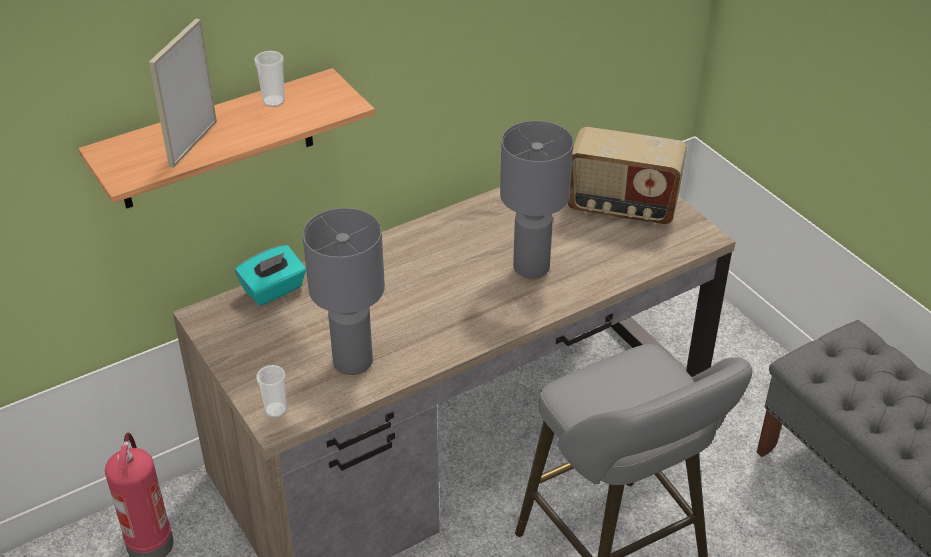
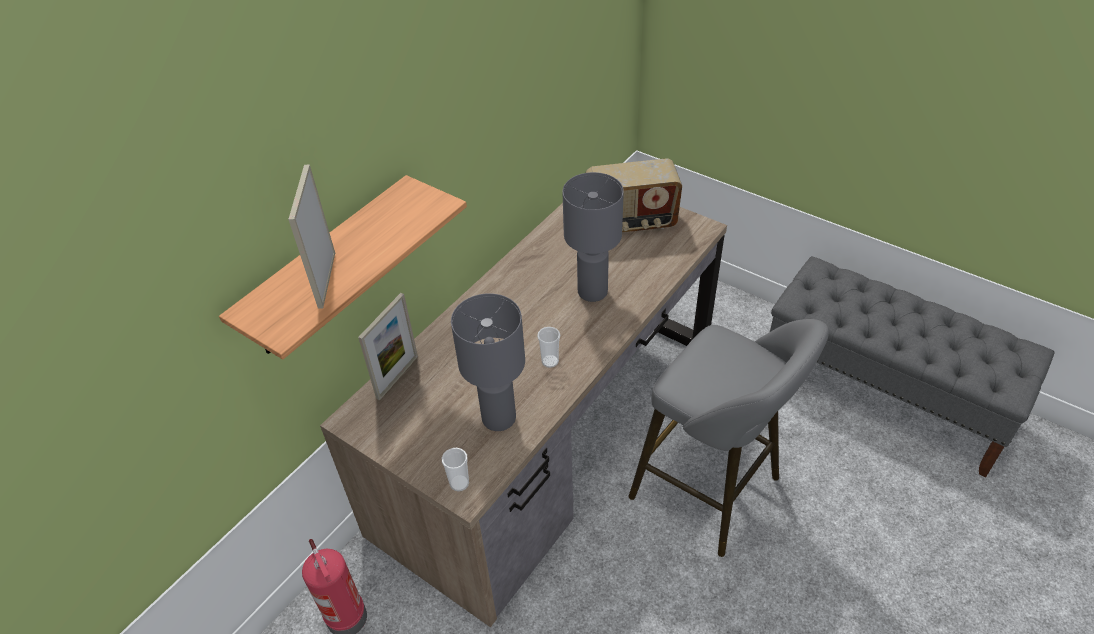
camera: 20 degrees left, 5 degrees up
turquoise tissue box [235,245,306,306] -> picture frame [358,293,418,400]
cup [254,51,285,107] -> cup moved to [537,327,560,368]

